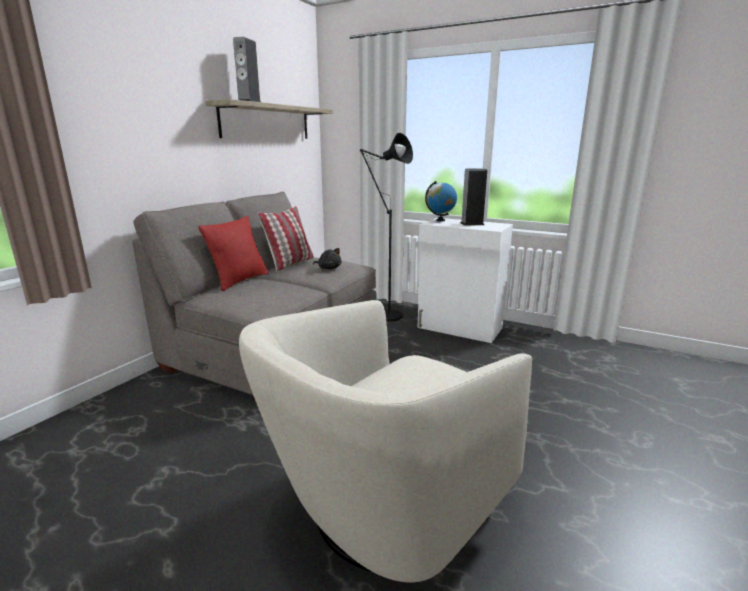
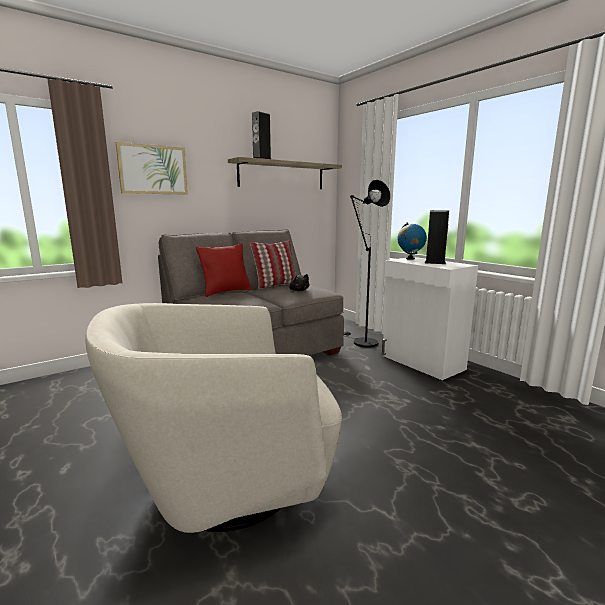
camera: 25 degrees right, 5 degrees down
none -> picture [116,142,188,195]

